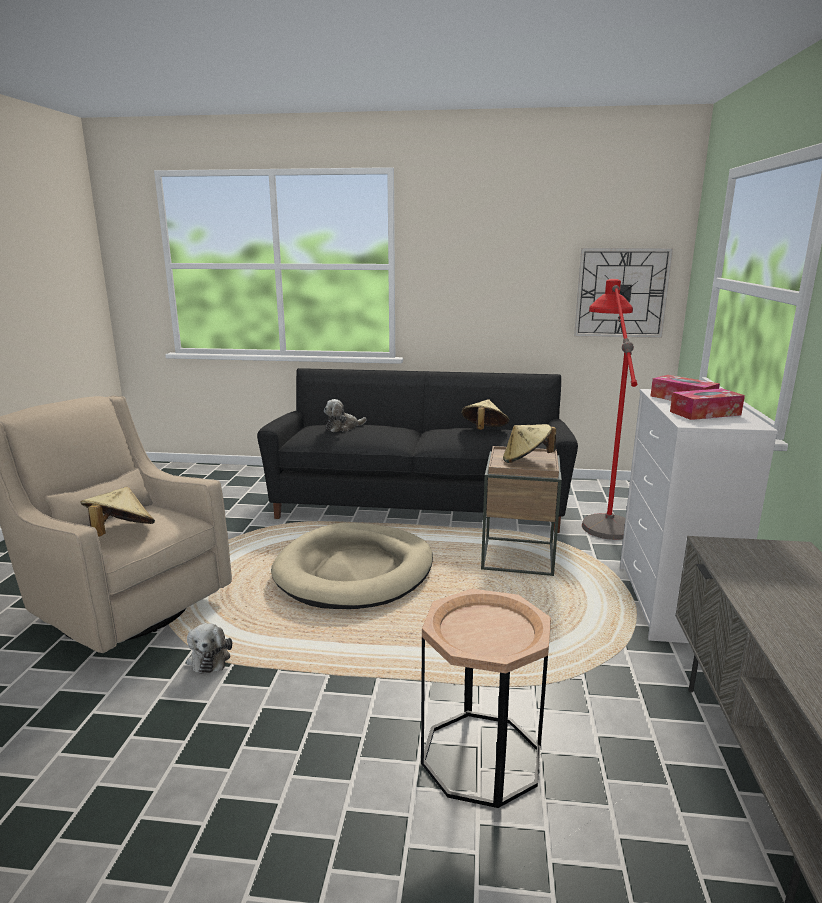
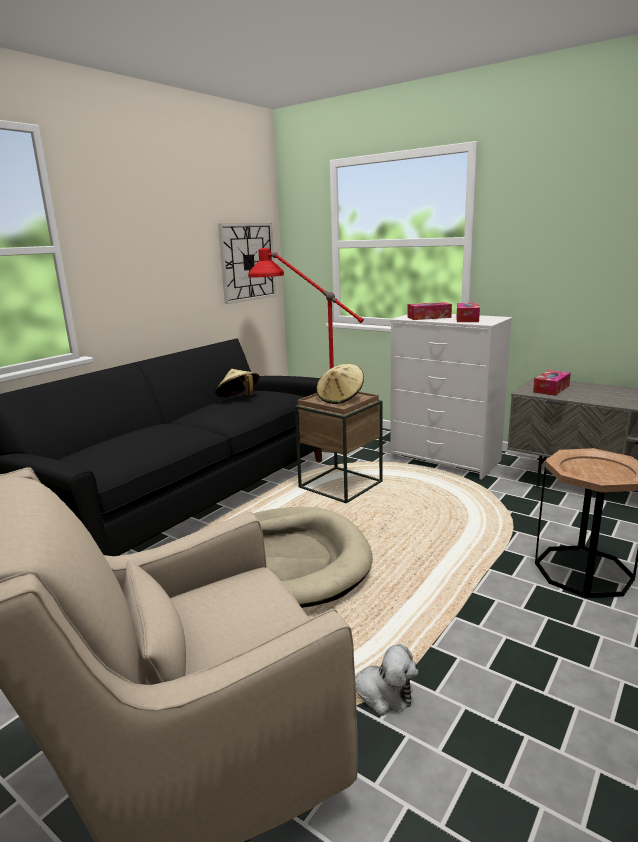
camera: 60 degrees left, 0 degrees up
beige hat [80,487,155,537] -> none
plush toy [324,399,367,432] -> none
none -> tissue box [533,370,571,396]

